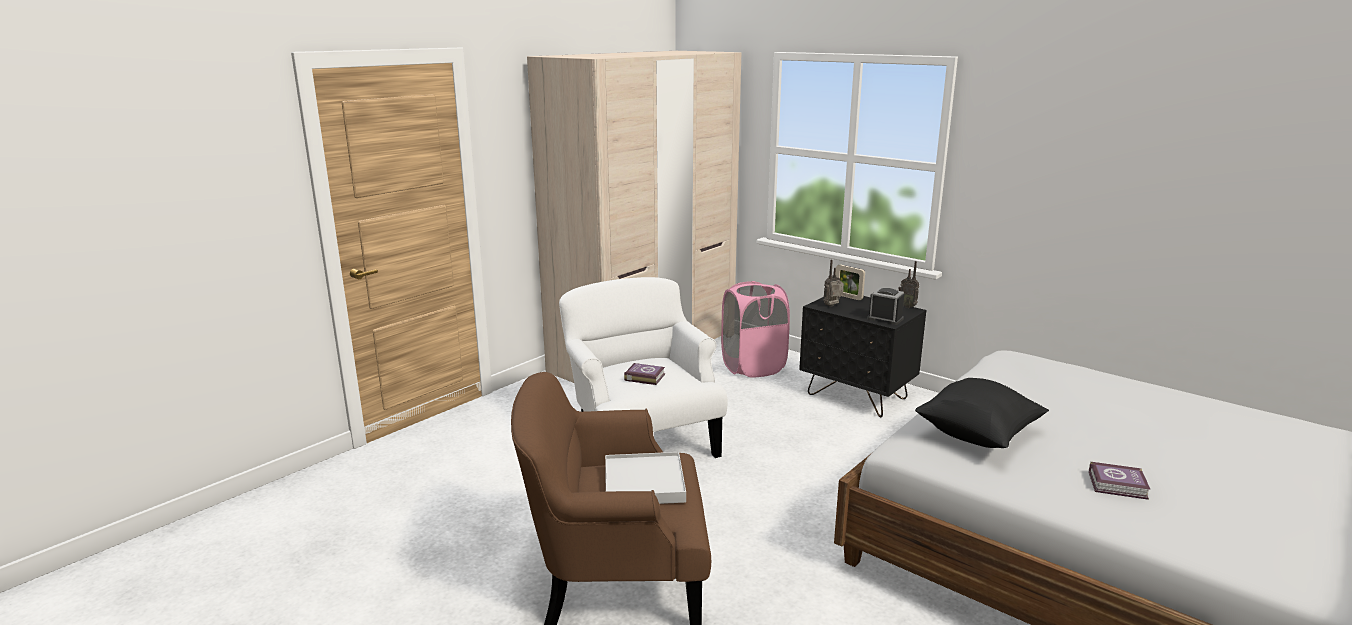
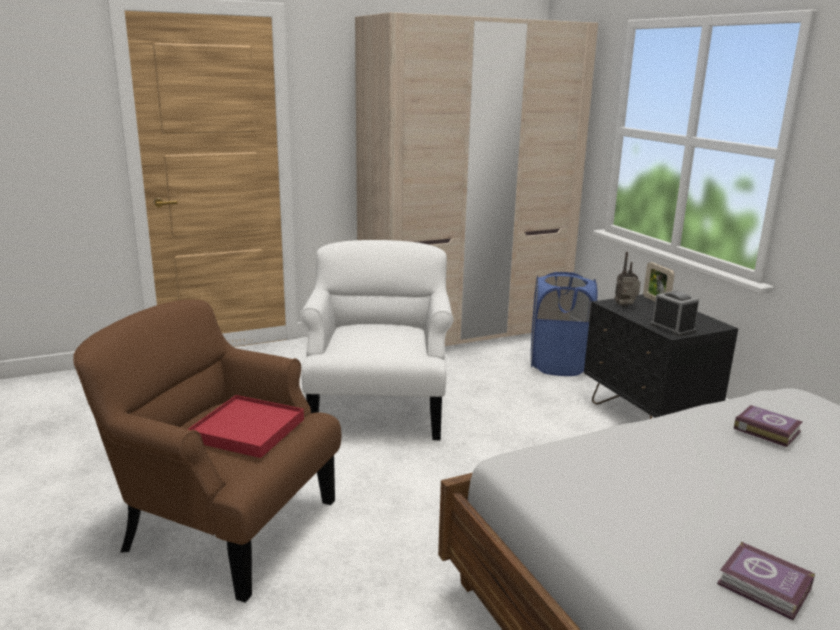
camera: 25 degrees right, 0 degrees up
white tray [605,452,686,504] -> red tray [187,395,304,458]
book [624,363,665,385] -> book moved to [734,405,802,447]
pink laundry basket [721,281,790,378] -> blue laundry basket [531,272,597,376]
radio [899,261,919,308] -> none
black pillow [915,378,1049,448] -> none

